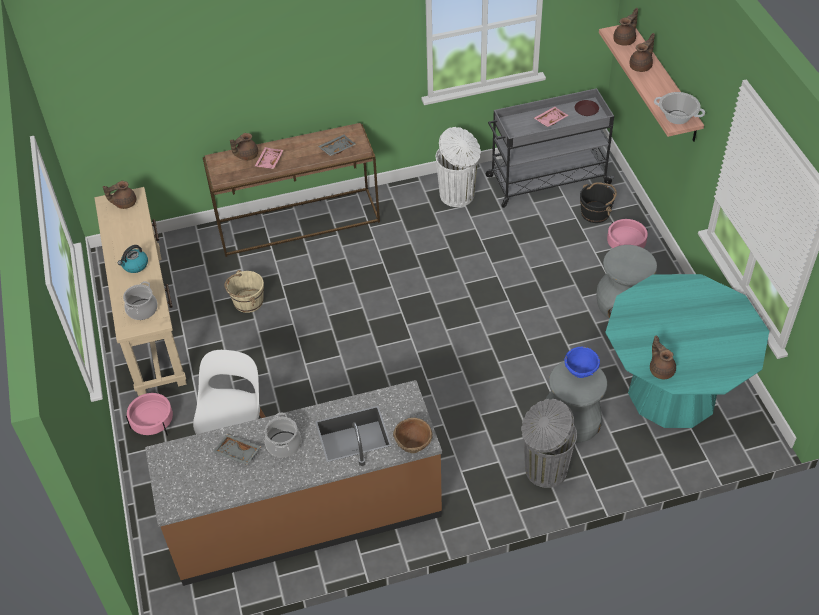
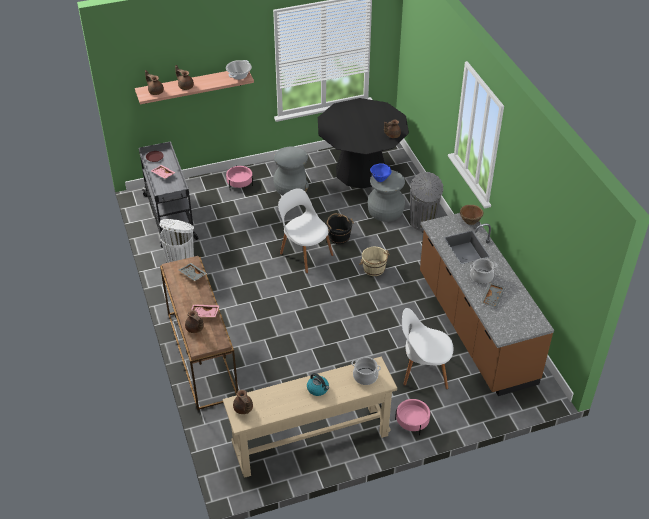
camera: 95 degrees left, 5 degrees down
beige bucket [224,270,264,313] -> beige bucket moved to [359,247,390,276]
black bucket [580,182,617,223] -> black bucket moved to [327,213,354,244]
turquoise dining table [605,274,769,428] -> black dining table [318,98,409,189]
none -> white chair [278,188,334,273]

